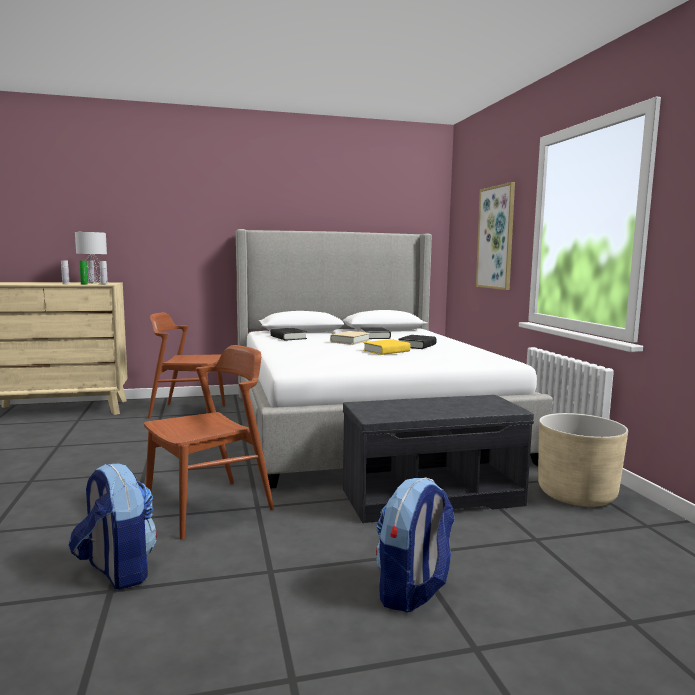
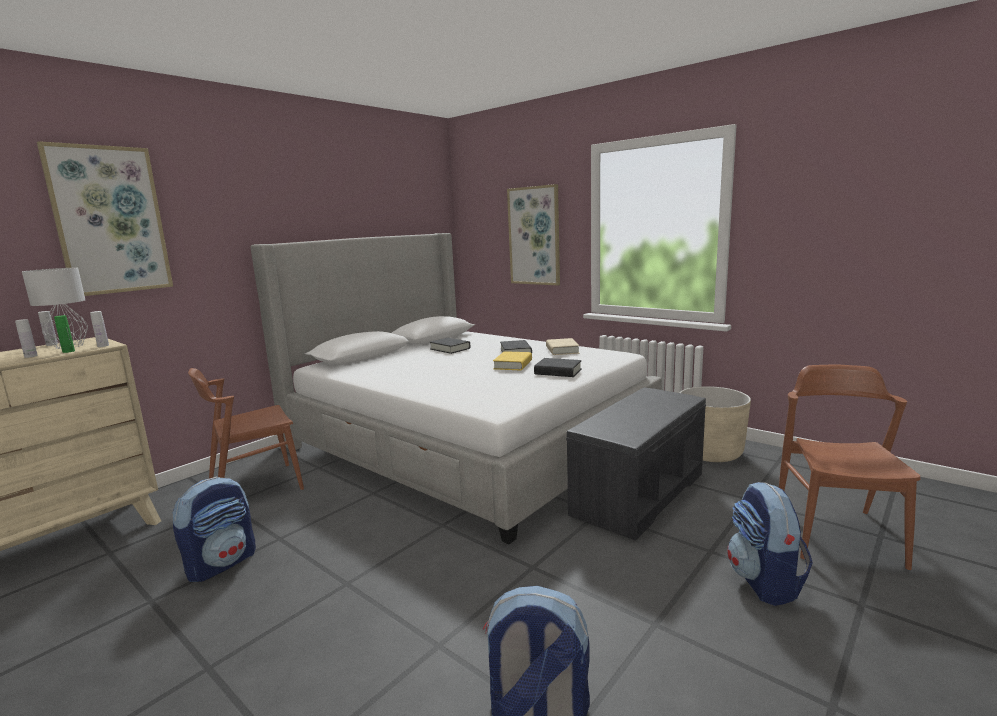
camera: 35 degrees left, 5 degrees up
brown chair [144,345,274,540] -> brown chair moved to [779,364,920,570]
black book [270,328,307,341] -> black book moved to [534,358,582,377]
beige book [330,331,370,345] -> beige book moved to [546,338,579,355]
none -> picture [37,141,173,296]
none -> backpack [173,476,256,582]

